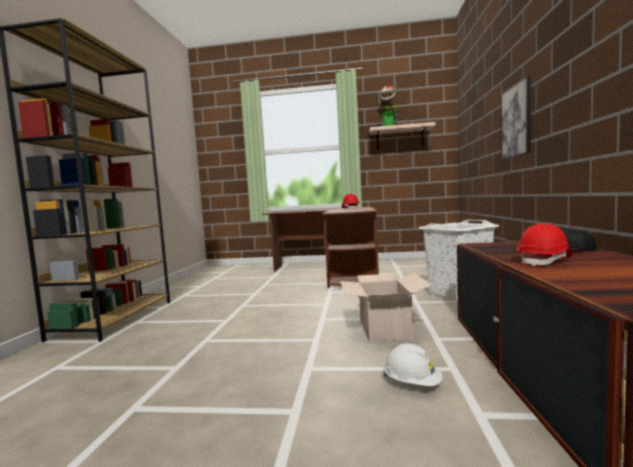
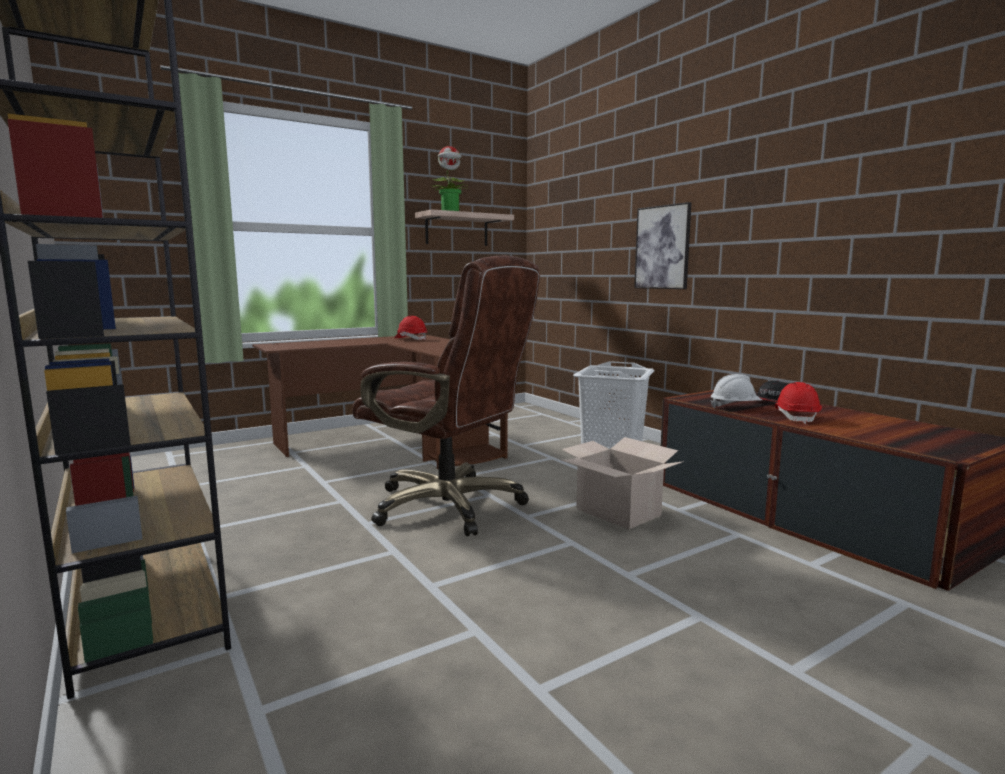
camera: 40 degrees left, 5 degrees up
white hard hat [383,343,443,386] -> white hard hat moved to [711,374,762,408]
none -> brown office chair [352,256,540,536]

